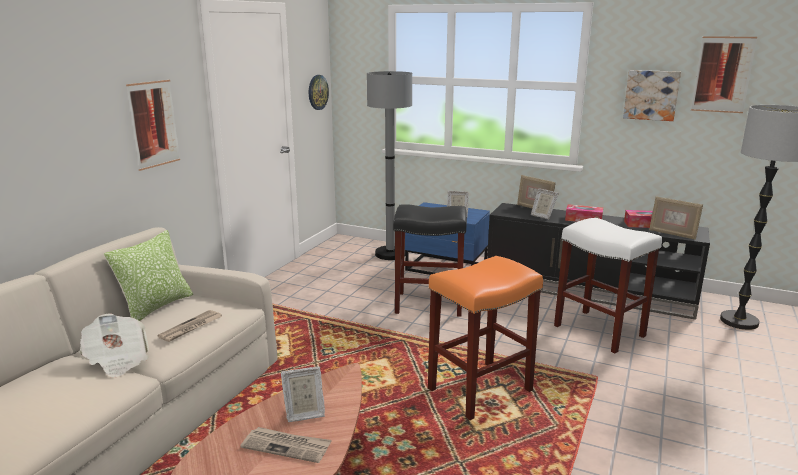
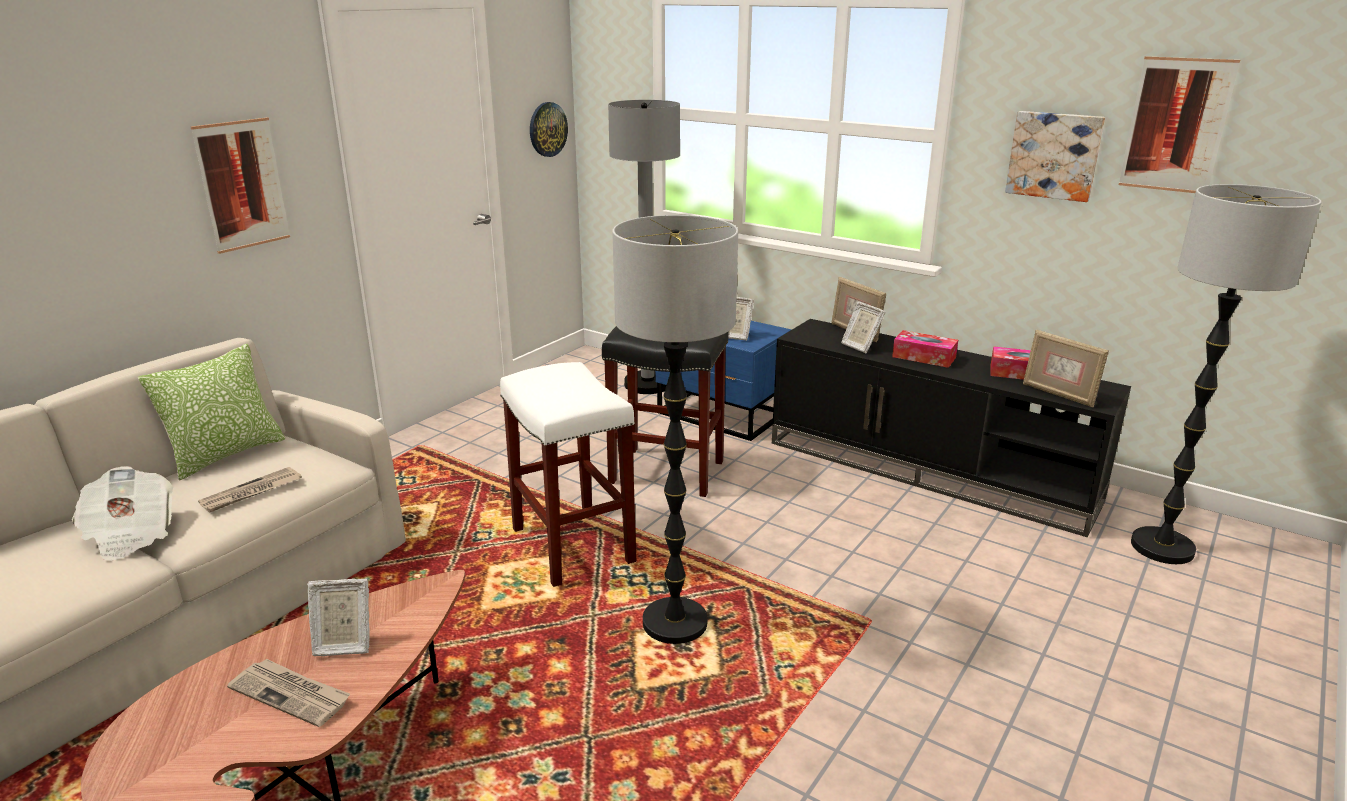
camera: 10 degrees right, 5 degrees up
orange stool [428,256,543,420] -> floor lamp [612,215,738,644]
white stool [554,218,662,353] -> white stool moved to [500,362,637,587]

